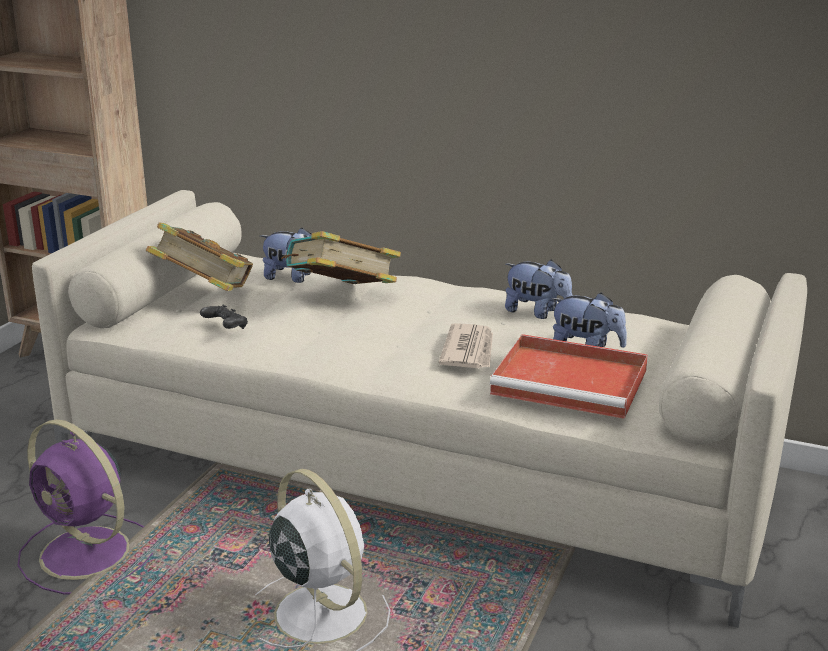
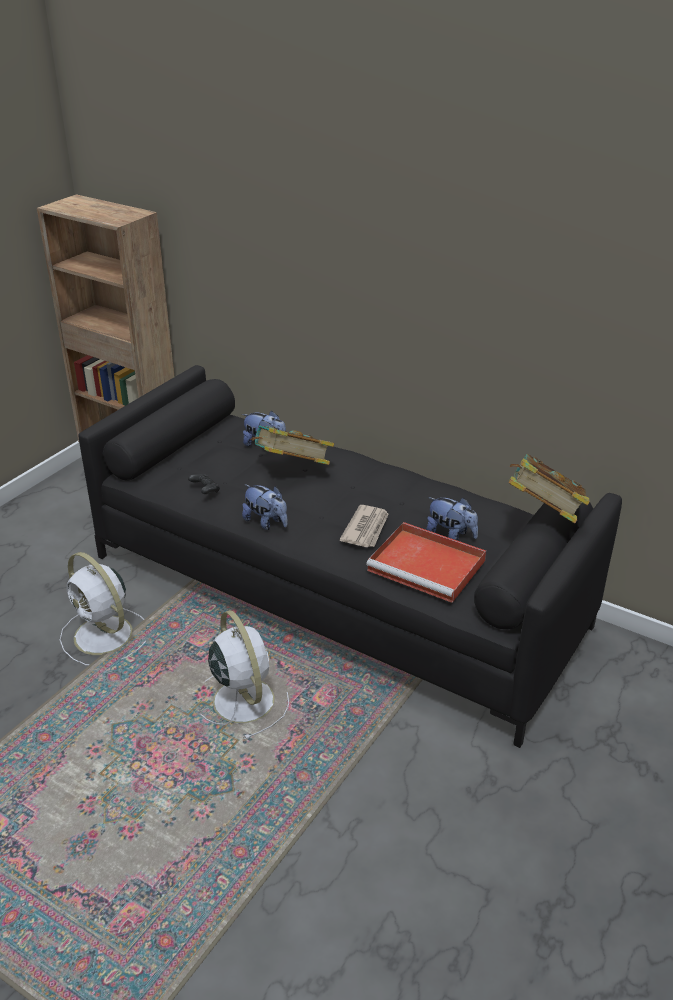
camera: 10 degrees right, 10 degrees up
purple fan [18,419,153,595] -> white fan [60,552,146,666]
beige sofa [32,190,807,628] -> black sofa [78,365,622,748]
book [146,222,253,291] -> book moved to [509,454,590,523]
plush toy [505,259,573,319] -> plush toy moved to [242,484,288,530]

